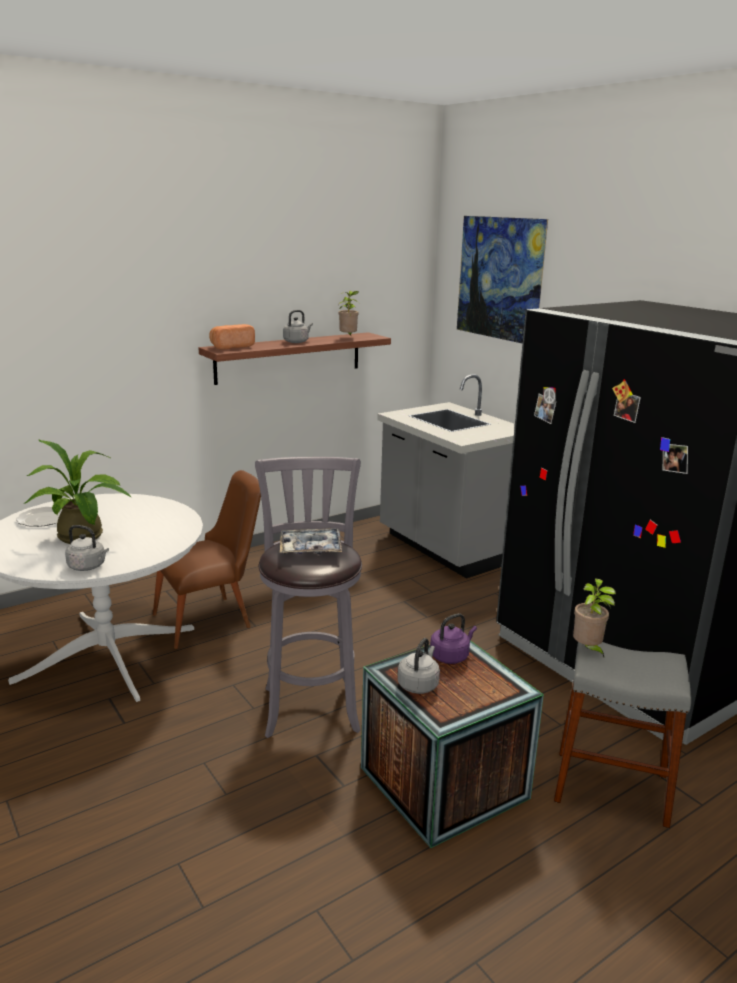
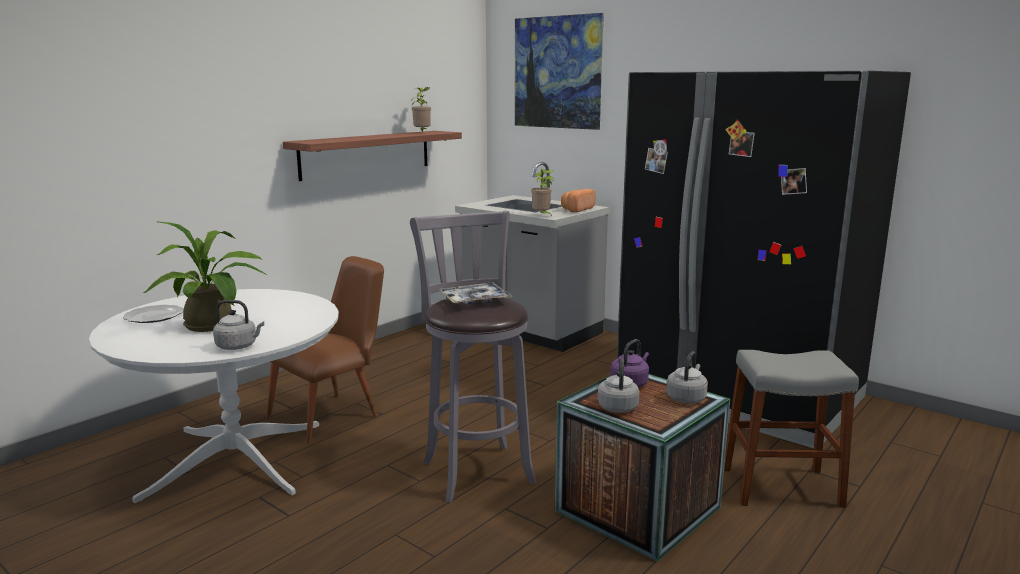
camera: 15 degrees left, 5 degrees down
bread [209,324,255,350] -> bread moved to [561,189,596,212]
grey kettle [283,310,313,343] -> grey kettle moved to [666,351,708,404]
potted plant [573,579,616,657] -> potted plant moved to [531,169,554,216]

